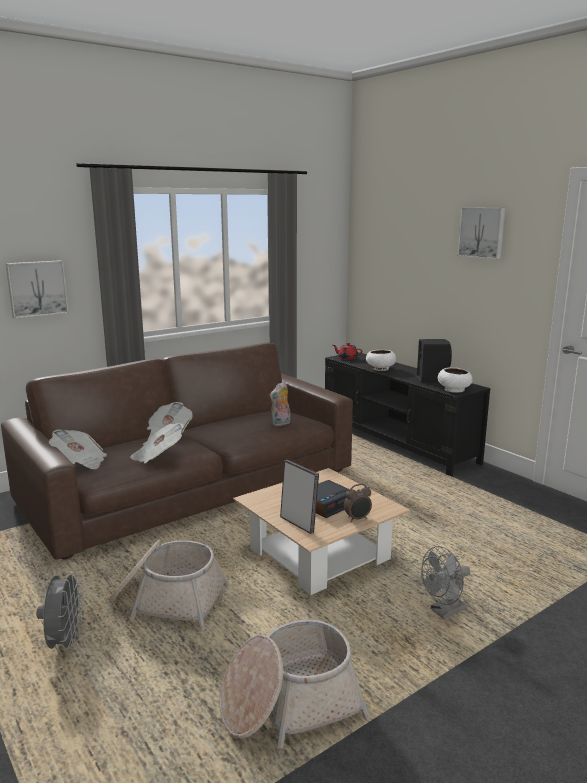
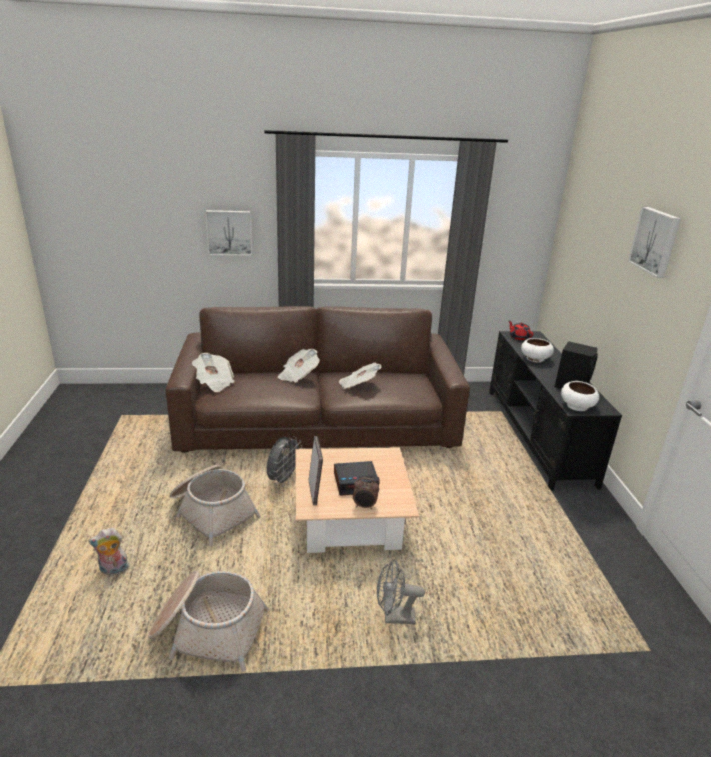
camera: 30 degrees right, 10 degrees up
grey fan [36,570,84,652] -> grey fan moved to [267,436,303,487]
newspaper [130,423,184,463] -> newspaper moved to [339,362,382,389]
plush toy [270,382,291,426] -> plush toy moved to [88,528,129,575]

